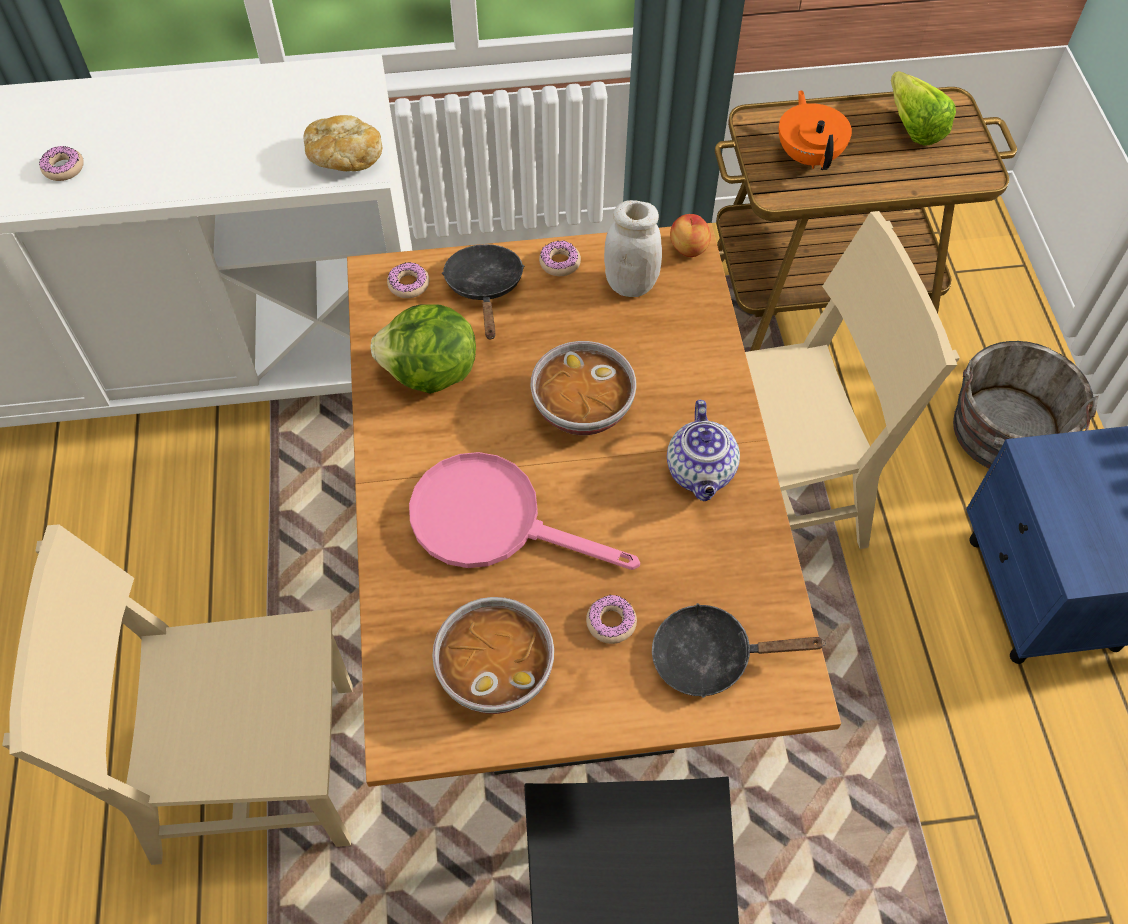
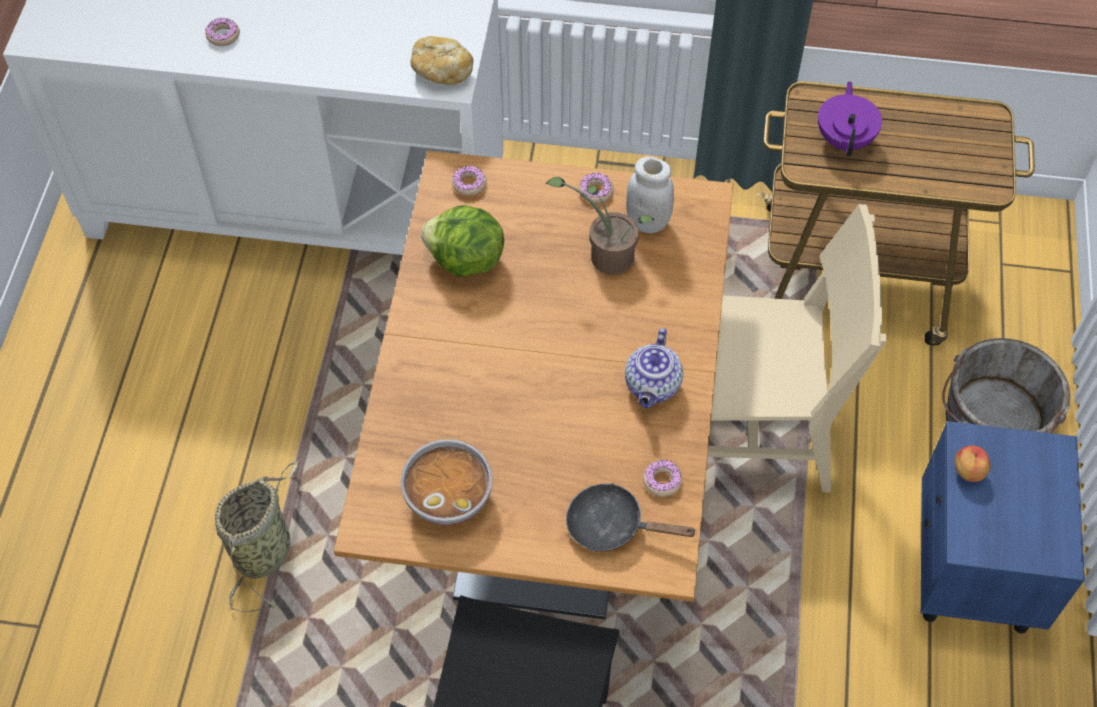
camera: 15 degrees right, 0 degrees up
beige chair [2,524,352,865] -> basket [215,461,299,612]
pink frying pan [409,452,640,570] -> none
black frying pan [442,244,524,339] -> none
bowl [531,341,636,435] -> none
donut [586,595,637,644] -> donut moved to [643,460,682,497]
apple [670,214,711,257] -> apple moved to [955,446,990,482]
orange teapot [779,90,852,170] -> purple teapot [818,81,882,156]
lettuce [891,71,956,146] -> none
none -> potted plant [546,177,654,275]

